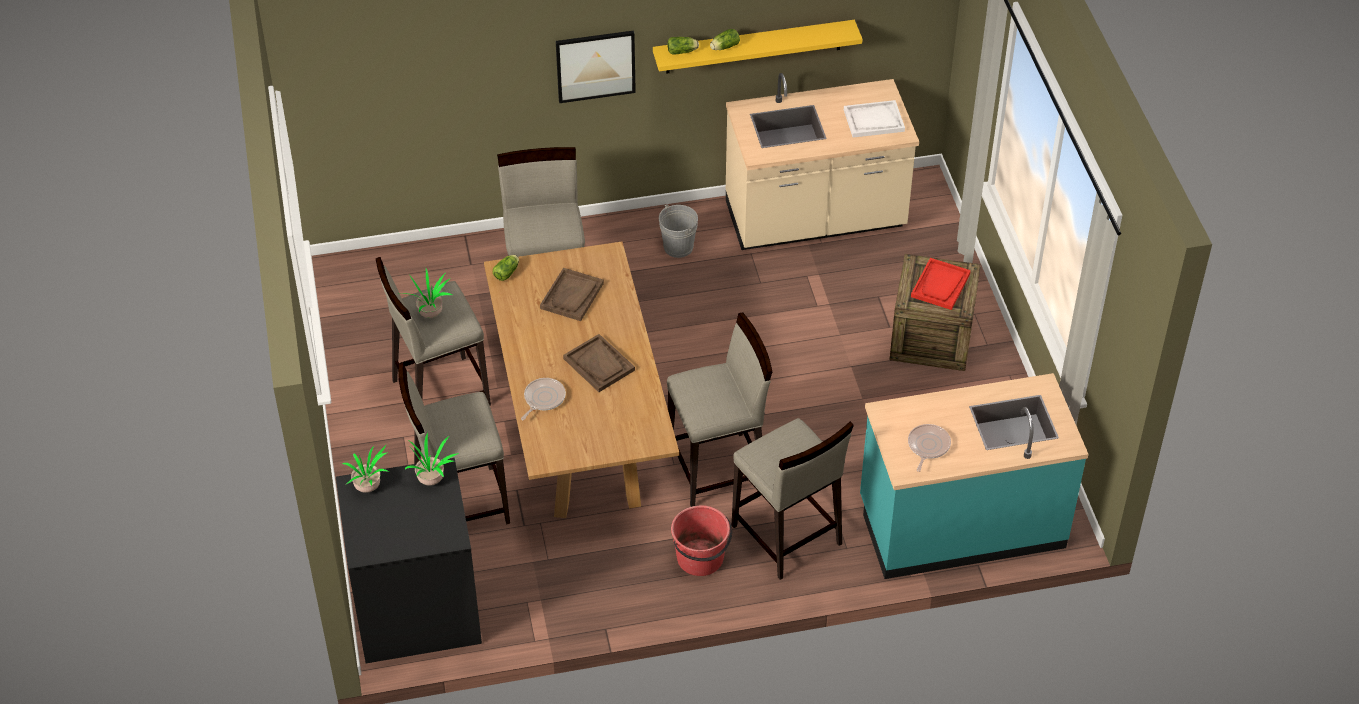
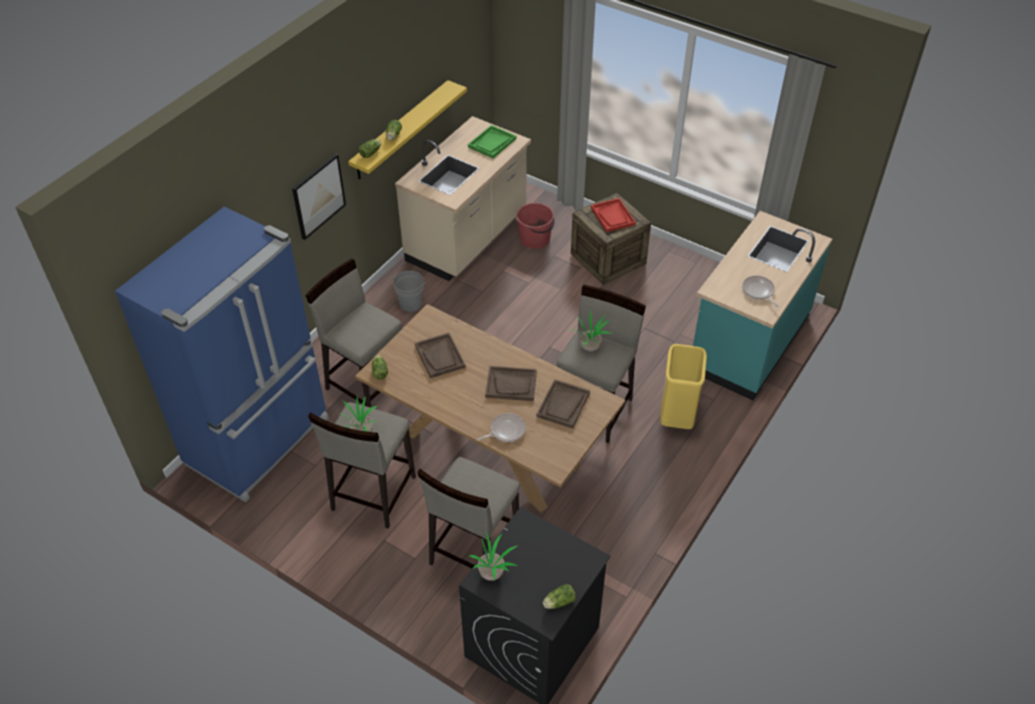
camera: 45 degrees left, 0 degrees up
potted plant [405,432,459,485] -> potted plant moved to [574,309,612,351]
frying pan [521,378,566,420] -> frying pan turned 75 degrees clockwise [476,413,526,442]
red bucket [671,505,732,576] -> red bucket moved to [516,203,555,249]
beige stool [732,418,854,580] -> yellow trash can [660,344,707,429]
white tray [844,100,905,138] -> green tray [468,125,516,158]
none -> blue fridge [115,206,329,502]
none -> brown tray [537,379,590,429]
none -> lettuce [543,584,576,609]

